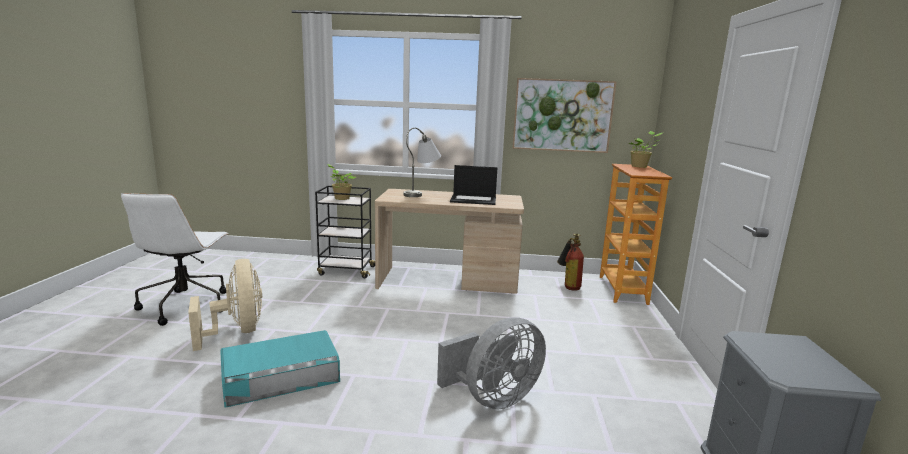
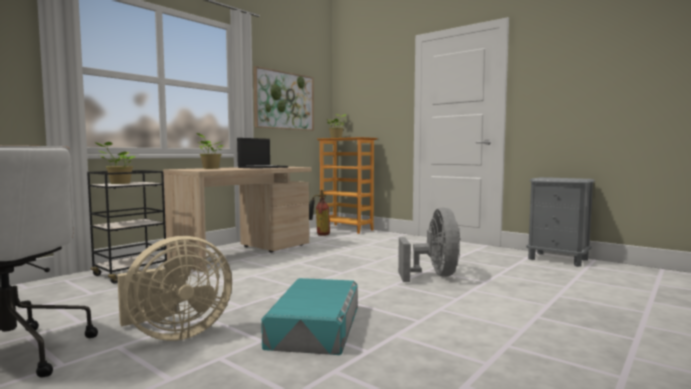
camera: 55 degrees left, 10 degrees down
beige fan [188,259,262,351] -> beige fan turned 135 degrees clockwise [117,236,232,341]
grey table lamp [404,127,441,197] -> potted plant [196,133,224,169]

